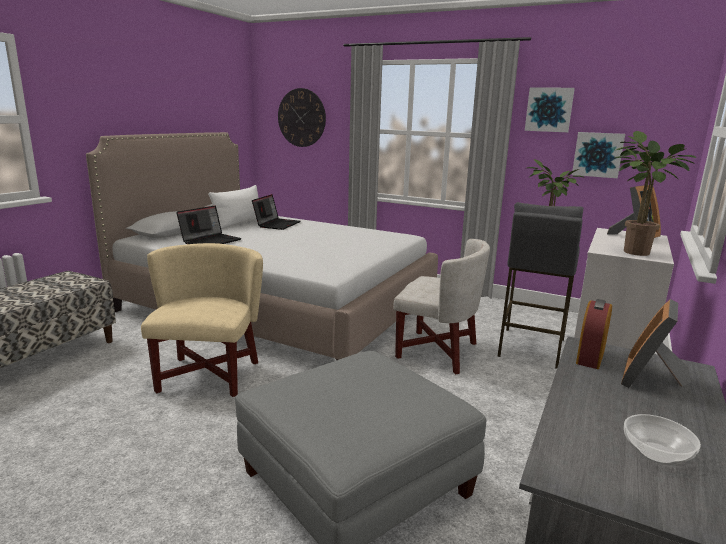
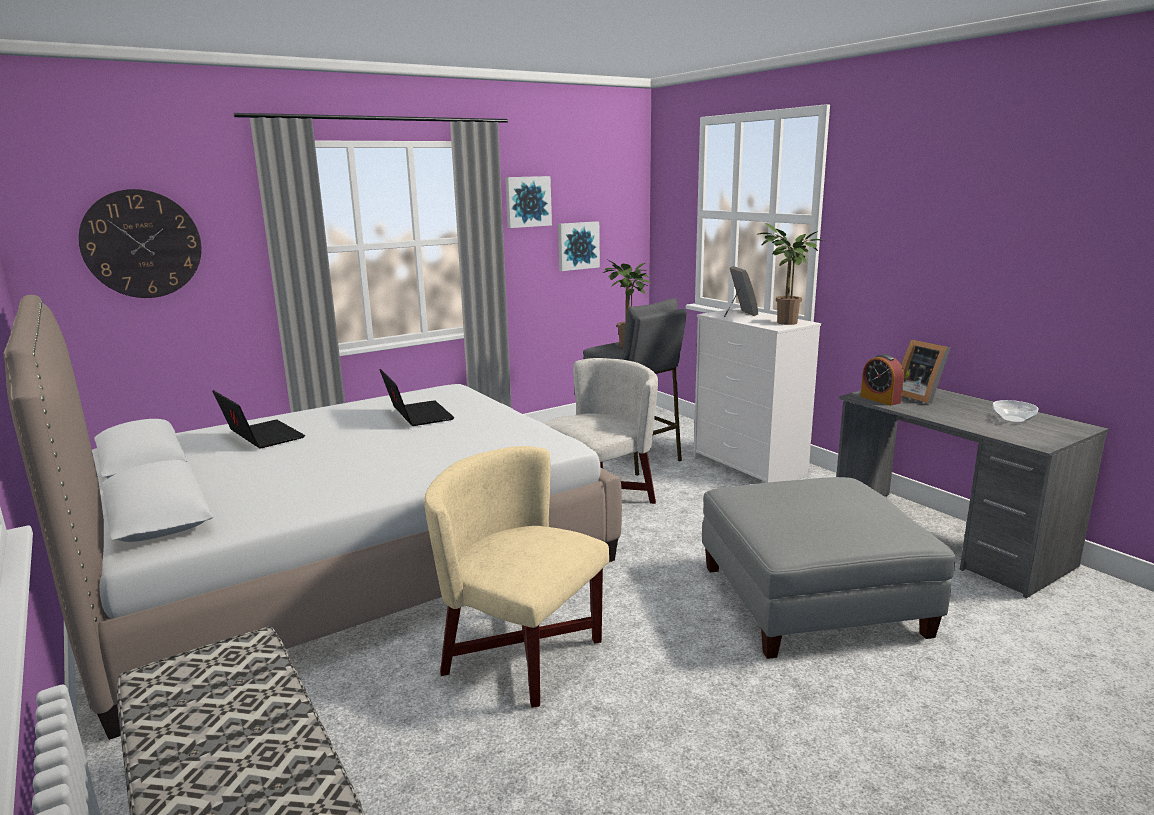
camera: 60 degrees left, 0 degrees up
laptop [176,206,242,244] -> laptop moved to [380,369,455,426]
white pillow [208,185,259,229] -> none

